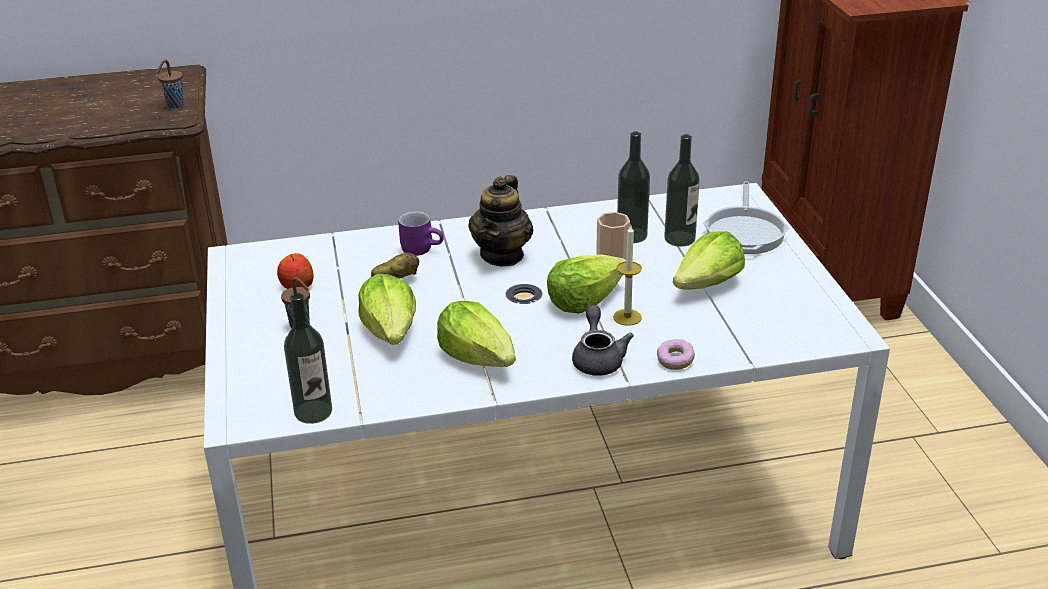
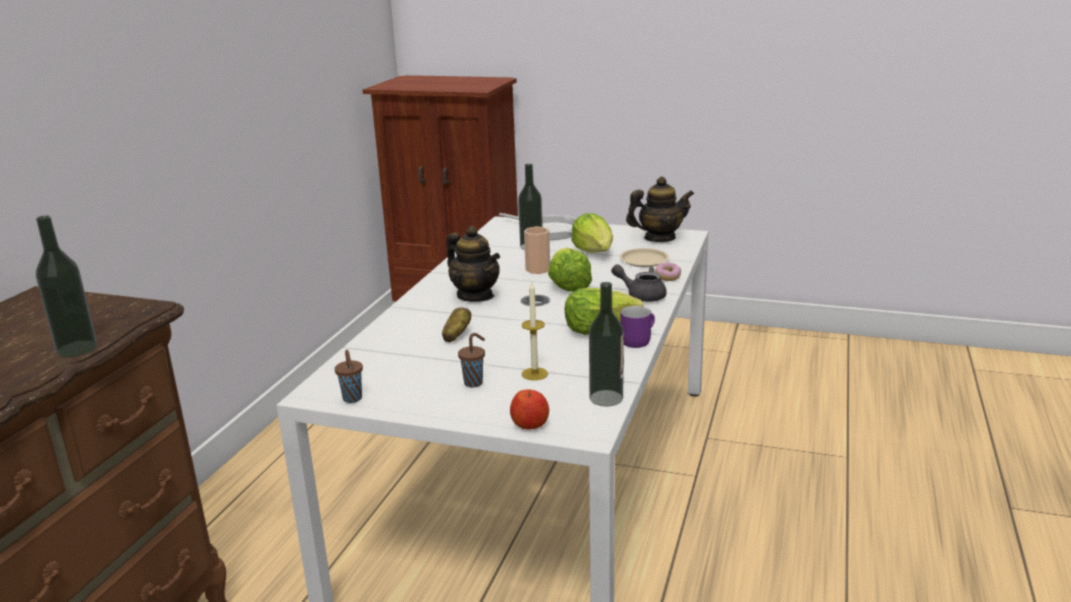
camera: 60 degrees left, 10 degrees down
brown cup [156,60,184,108] -> brown cup moved to [335,350,363,403]
apple [277,253,314,289] -> apple moved to [510,389,549,429]
lettuce [358,274,416,345] -> none
purple mug [398,211,443,256] -> purple mug moved to [620,306,655,348]
candle [613,225,642,326] -> candle moved to [522,281,548,380]
bottle [617,131,650,243] -> bottle moved to [36,215,97,357]
none -> beige plate [619,248,669,267]
none -> teapot [626,177,694,242]

